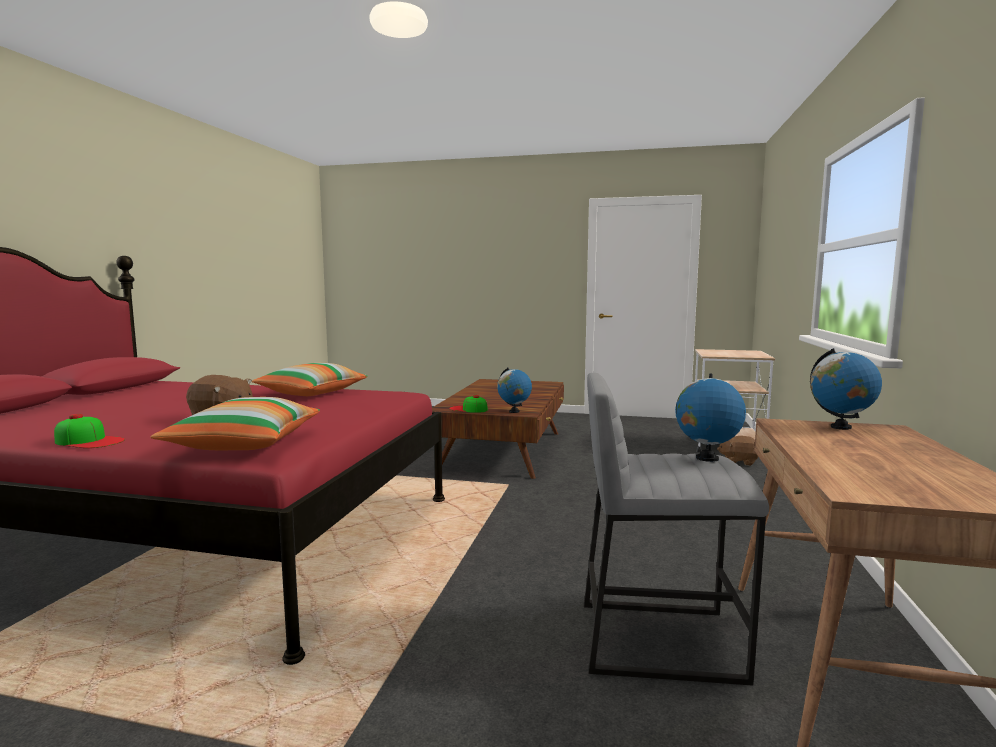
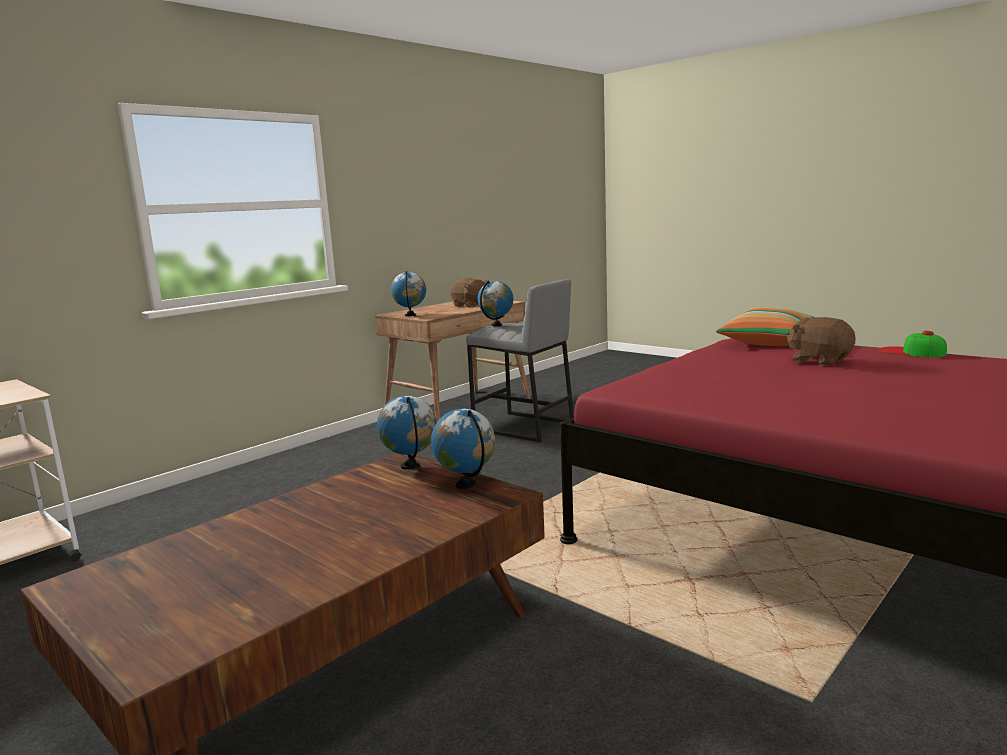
camera: 150 degrees left, 5 degrees up
pillow [252,363,368,396] -> none
cap [449,395,488,413] -> globe [431,409,495,489]
brown plush toy [717,436,758,466] -> brown plush toy moved to [450,278,487,308]

